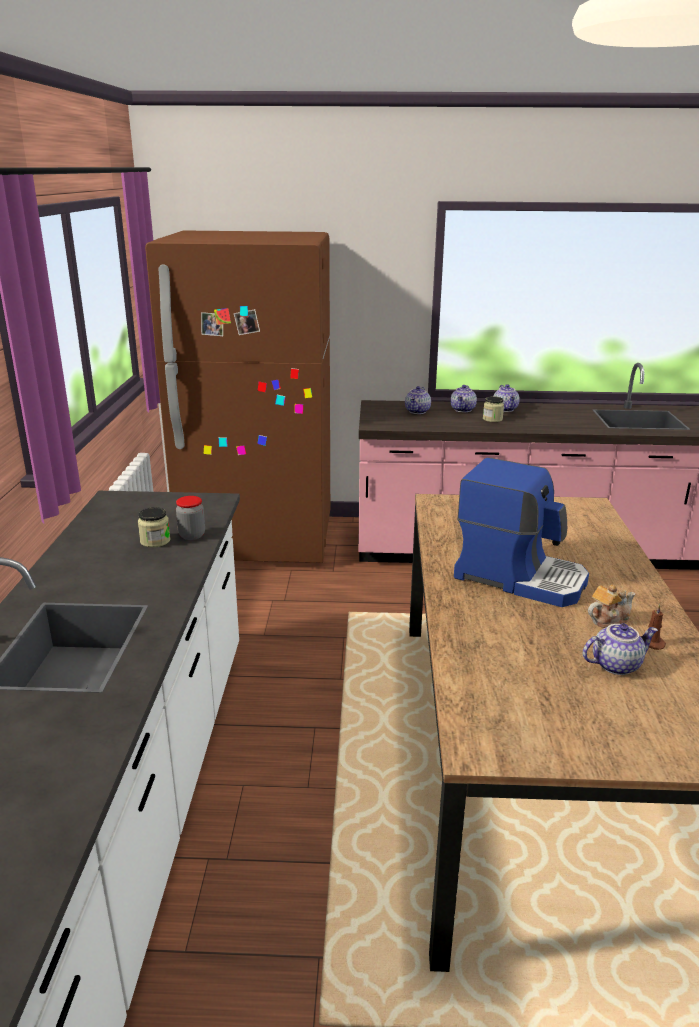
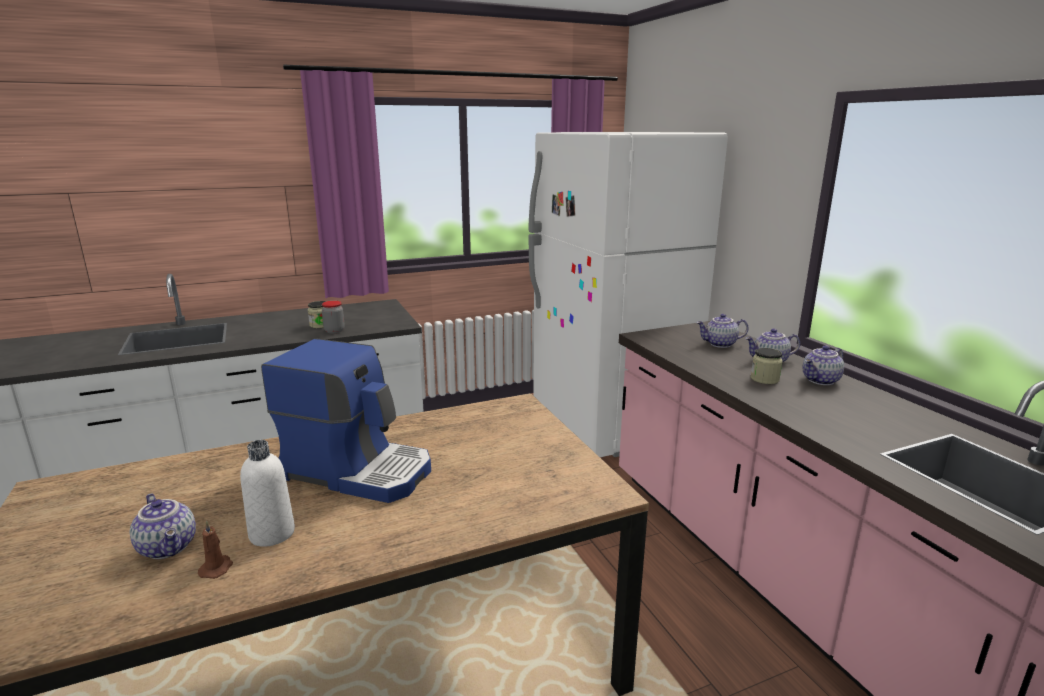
camera: 65 degrees right, 5 degrees down
brown fridge [145,231,330,563] -> white fridge [528,132,728,457]
coffee machine [454,457,589,607] -> coffee machine turned 75 degrees counterclockwise [261,338,431,503]
teapot [588,584,635,628] -> white bottle [240,440,295,547]

